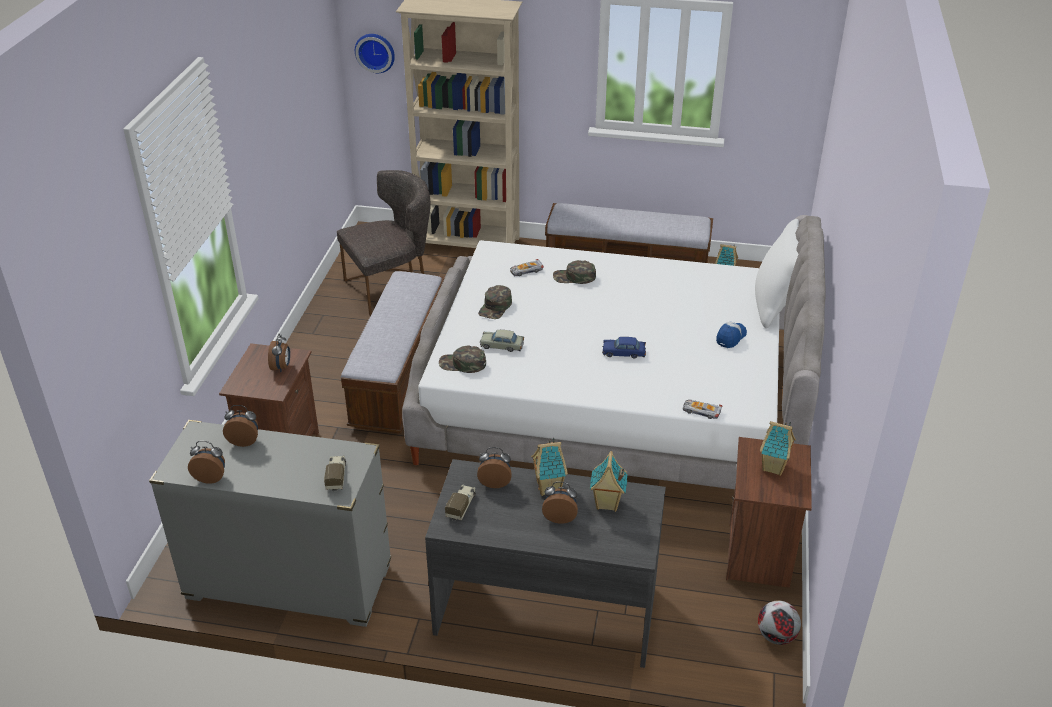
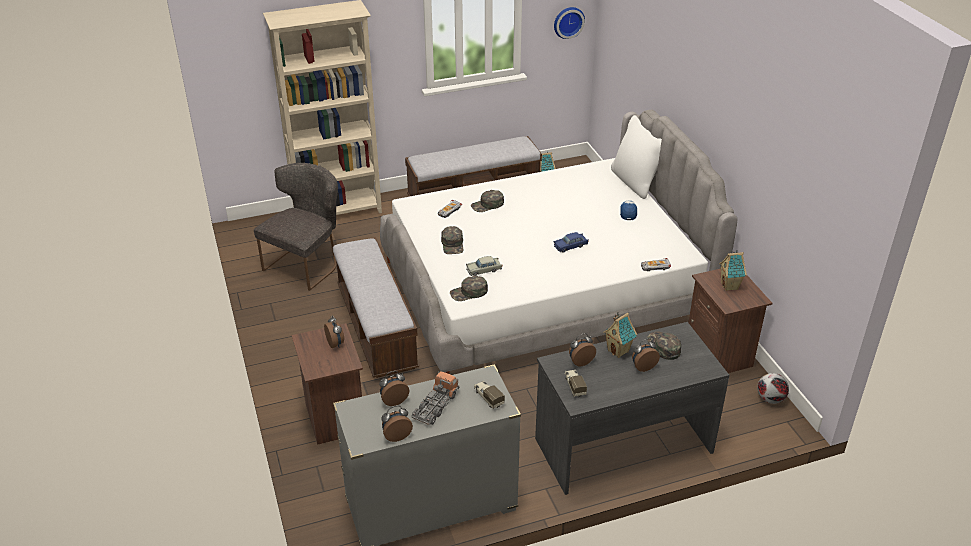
camera: 30 degrees left, 0 degrees up
wall clock [355,34,395,73] -> wall clock moved to [554,7,585,39]
toy house [590,451,628,512] -> green cap [647,331,681,360]
none -> toy truck [412,371,459,425]

